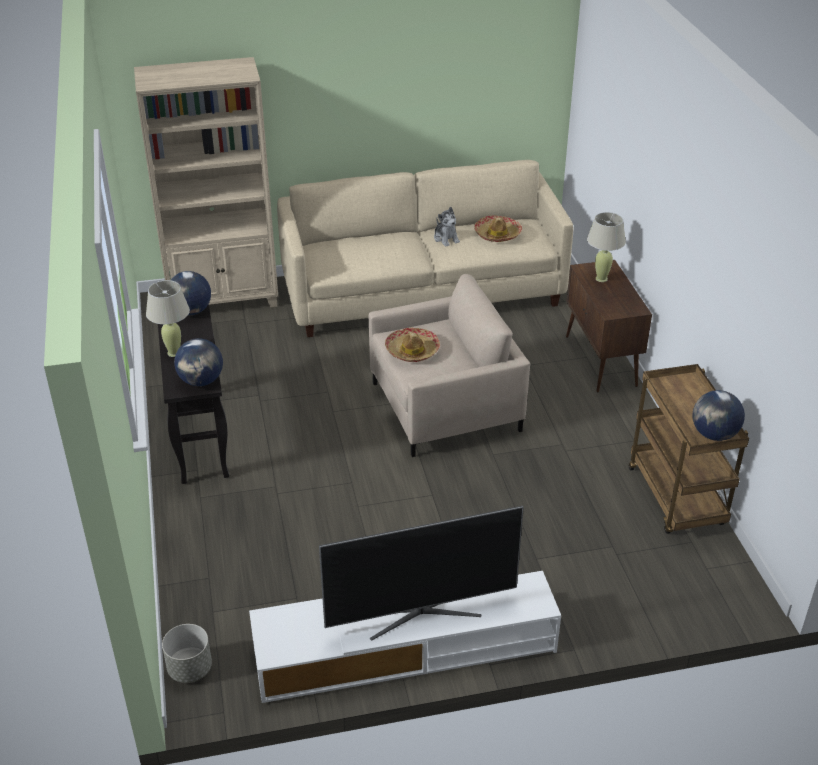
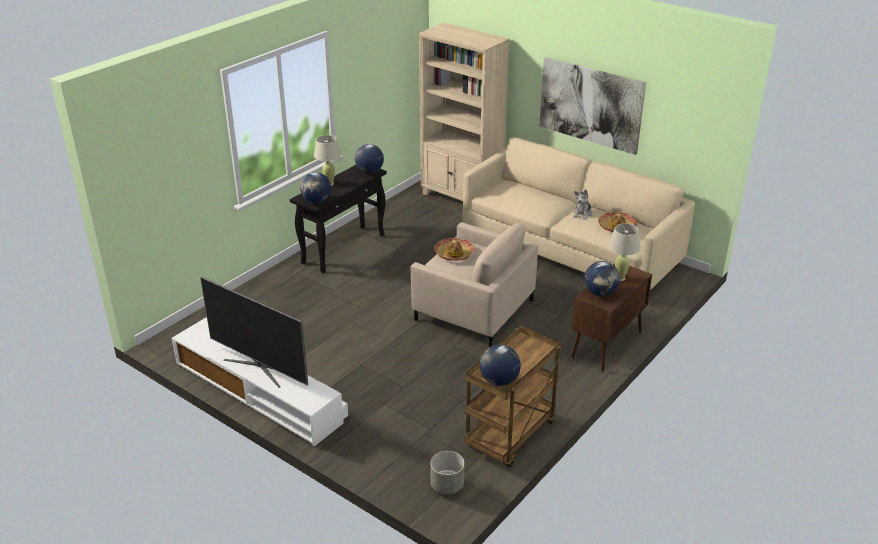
camera: 50 degrees right, 5 degrees down
grey planter [162,624,212,683] -> grey planter moved to [431,451,464,494]
none -> picture [540,57,646,155]
none -> globe [584,261,620,296]

